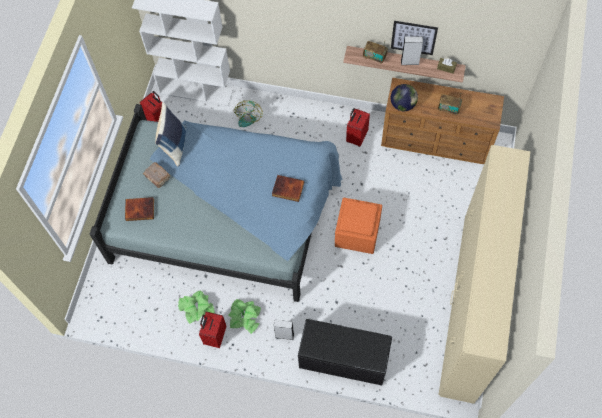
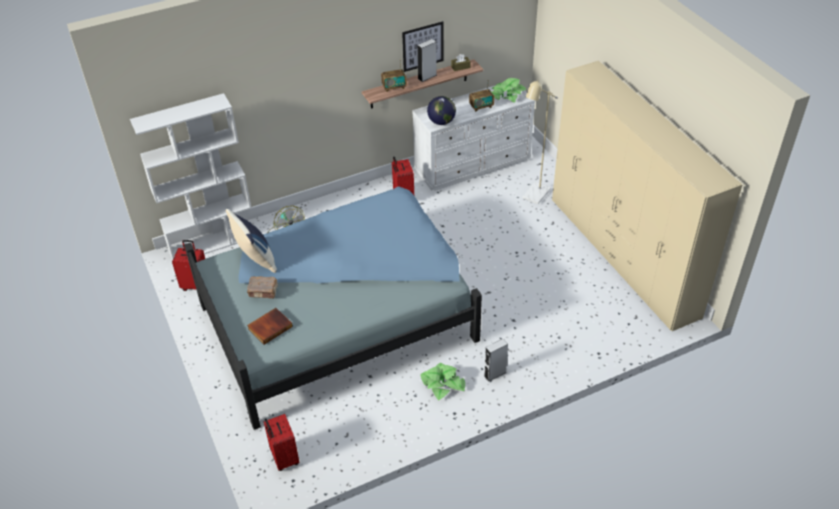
camera: 40 degrees left, 20 degrees down
potted plant [178,290,215,324] -> potted plant moved to [491,78,526,103]
red suitcase [199,312,226,348] -> red suitcase moved to [264,414,299,471]
book [272,175,304,202] -> none
black bench [298,319,392,385] -> none
orange ottoman [335,198,382,254] -> none
brown dresser [381,78,504,164] -> white dresser [412,85,535,191]
none -> beige floor lamp [522,79,558,204]

